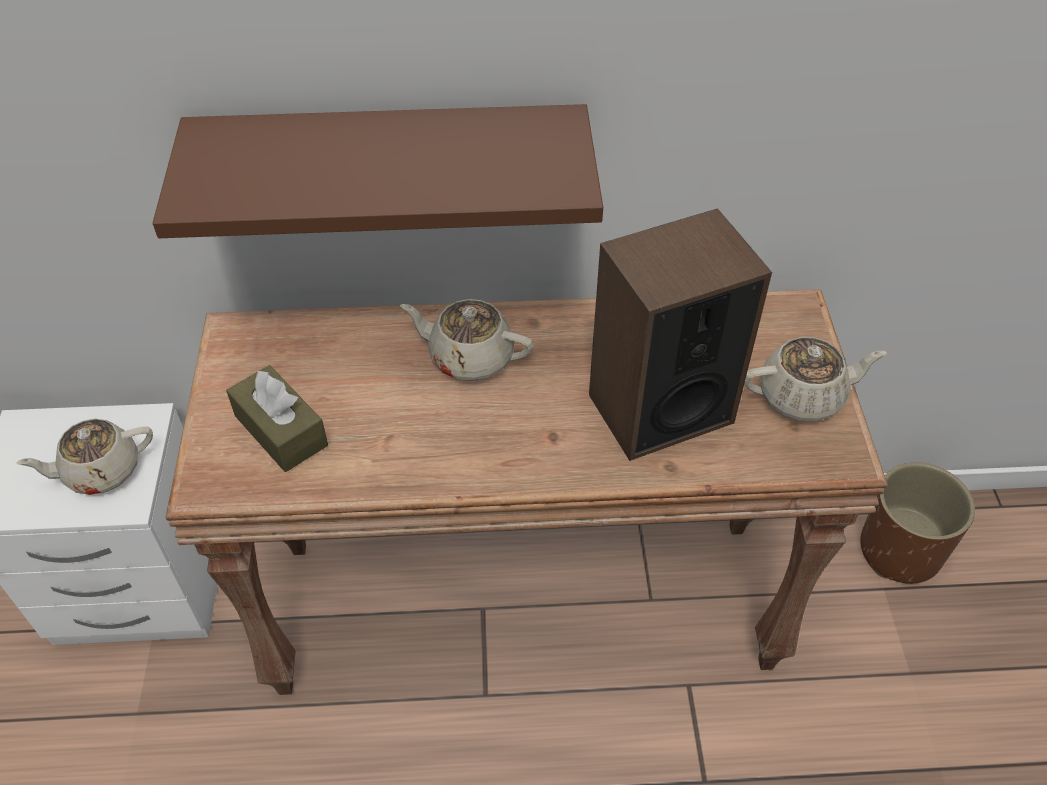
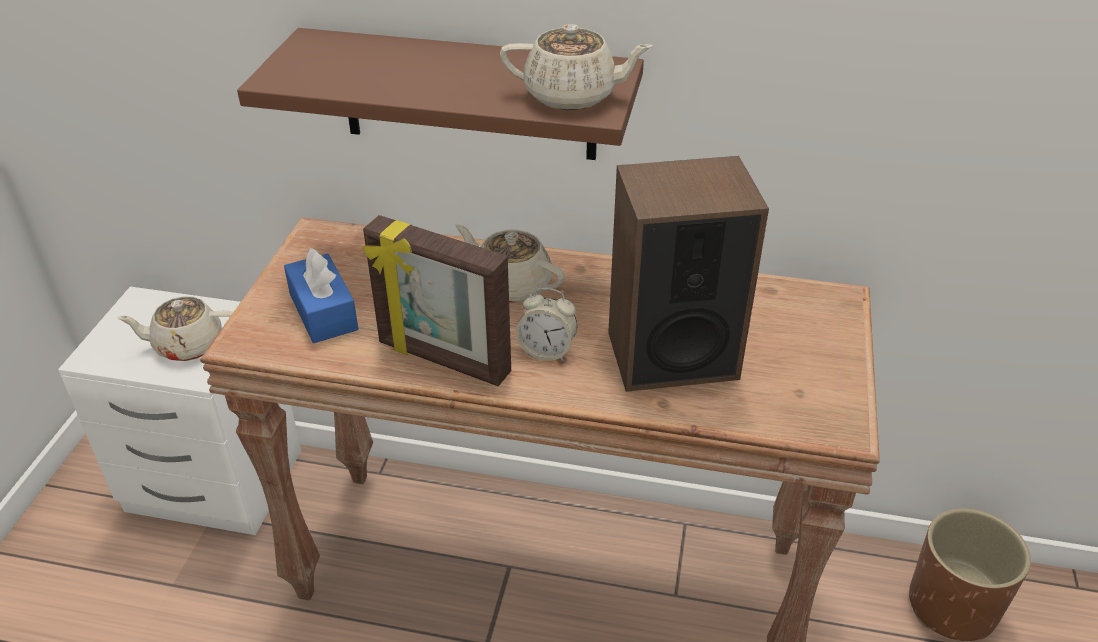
camera: 15 degrees right, 10 degrees down
brown tissue box [226,365,328,472] -> blue tissue box [284,248,359,343]
beige teapot [744,337,887,421] -> beige teapot moved to [500,24,653,110]
none -> picture frame [363,215,511,386]
none -> alarm clock [516,288,577,362]

